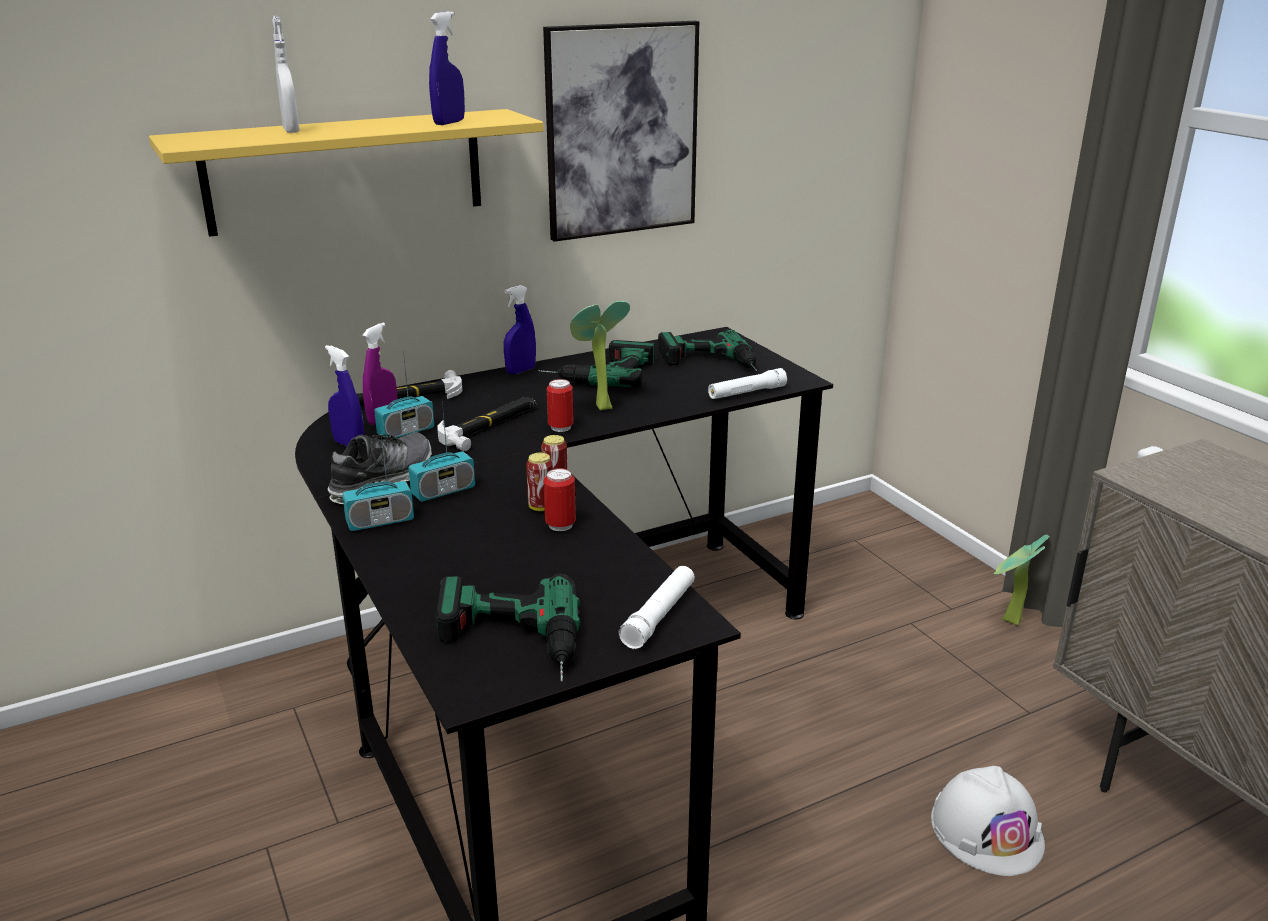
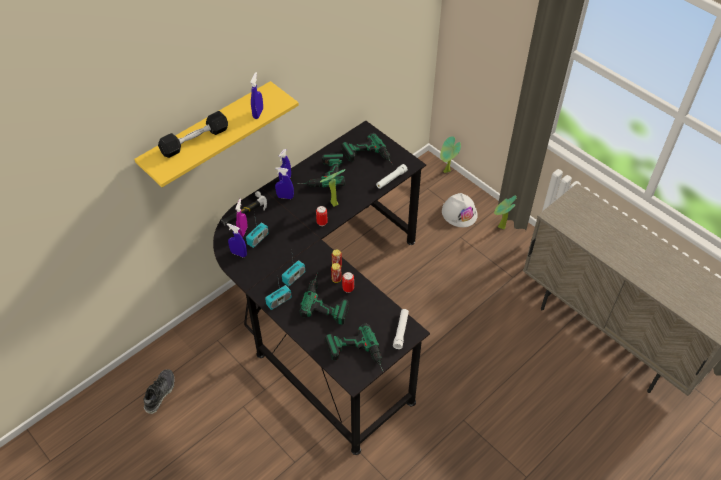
camera: 15 degrees left, 25 degrees up
white spray bottle [272,16,300,133] -> black dumbbell [158,111,228,158]
shoe [328,432,432,504] -> shoe moved to [144,369,175,414]
hammer [437,397,536,451] -> none
picture [543,21,699,242] -> none
white hard hat [931,766,1045,876] -> white hard hat moved to [442,193,478,227]
none -> blue spray bottle [275,167,294,199]
none -> power drill [299,272,349,325]
none -> potted plant [440,136,461,173]

